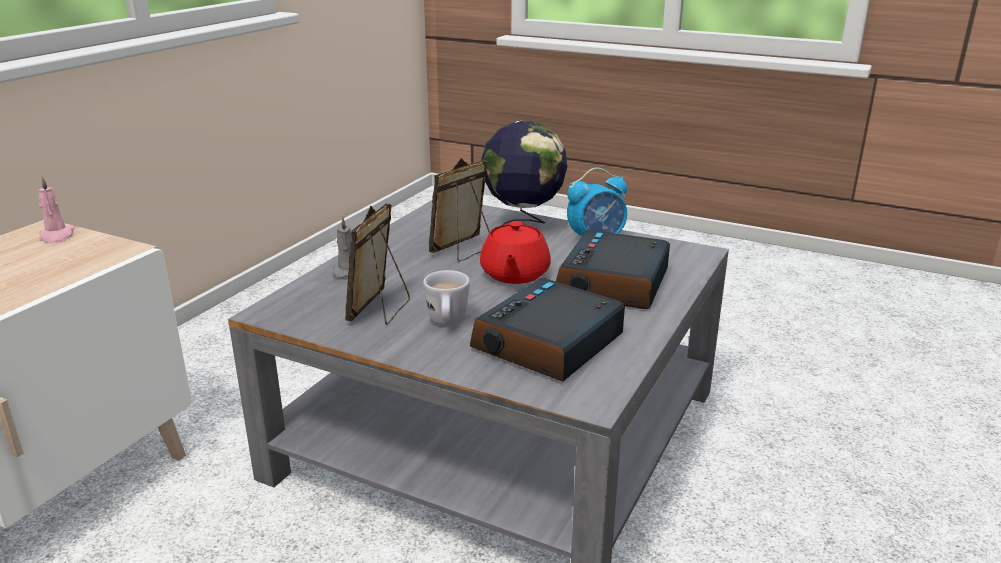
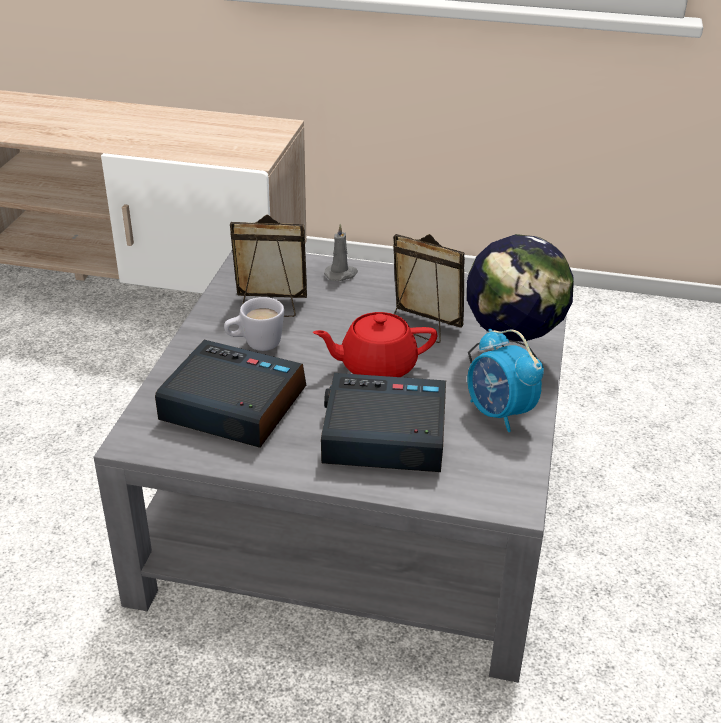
camera: 75 degrees right, 10 degrees up
pink candle [38,176,74,244] -> none

